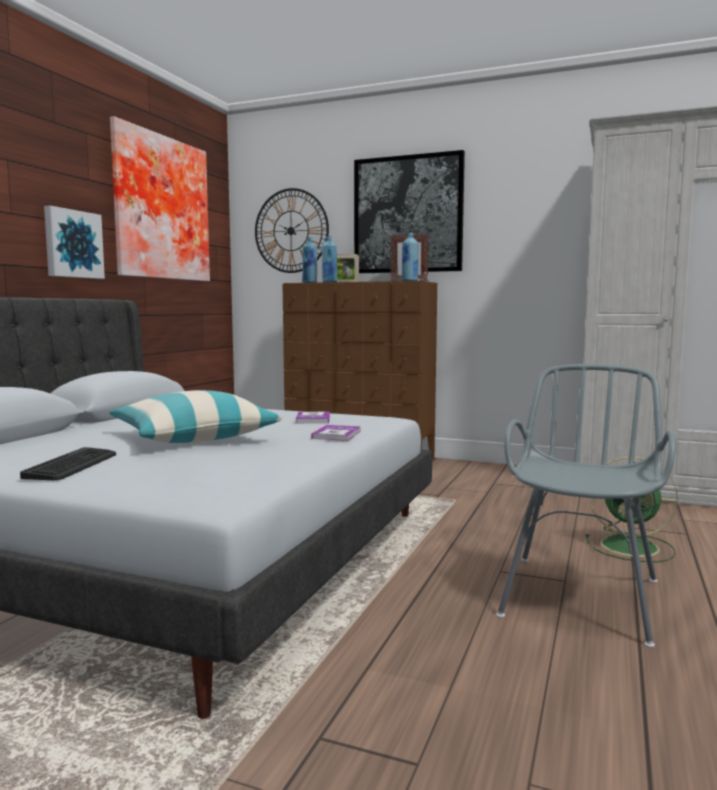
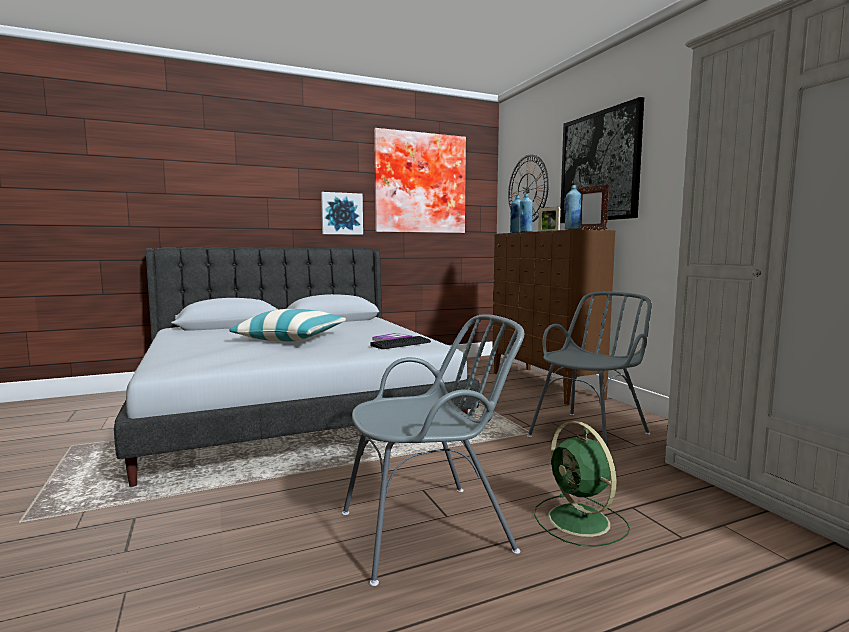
camera: 45 degrees right, 0 degrees up
keyboard [20,447,116,480] -> keyboard moved to [371,336,431,349]
book [311,425,361,441] -> none
none -> grey chair [527,292,652,447]

